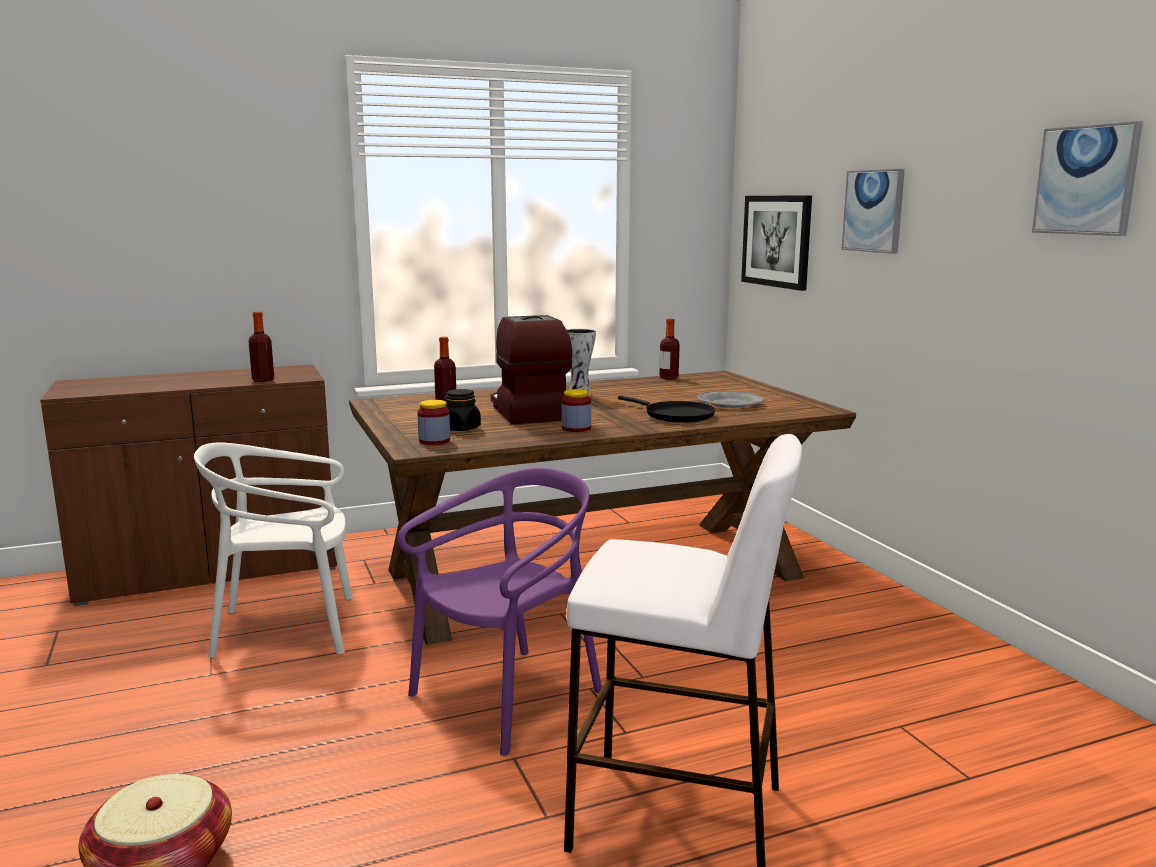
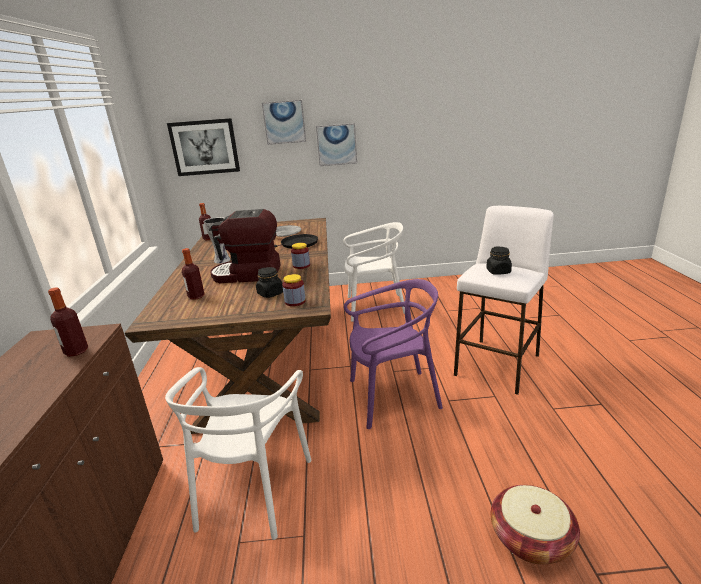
camera: 70 degrees left, 10 degrees up
purple chair [398,468,602,756] -> purple chair turned 105 degrees clockwise [344,279,443,429]
picture [1032,121,1143,236] -> picture moved to [316,123,357,166]
none -> white chair [343,222,405,322]
none -> black jar [486,246,512,275]

